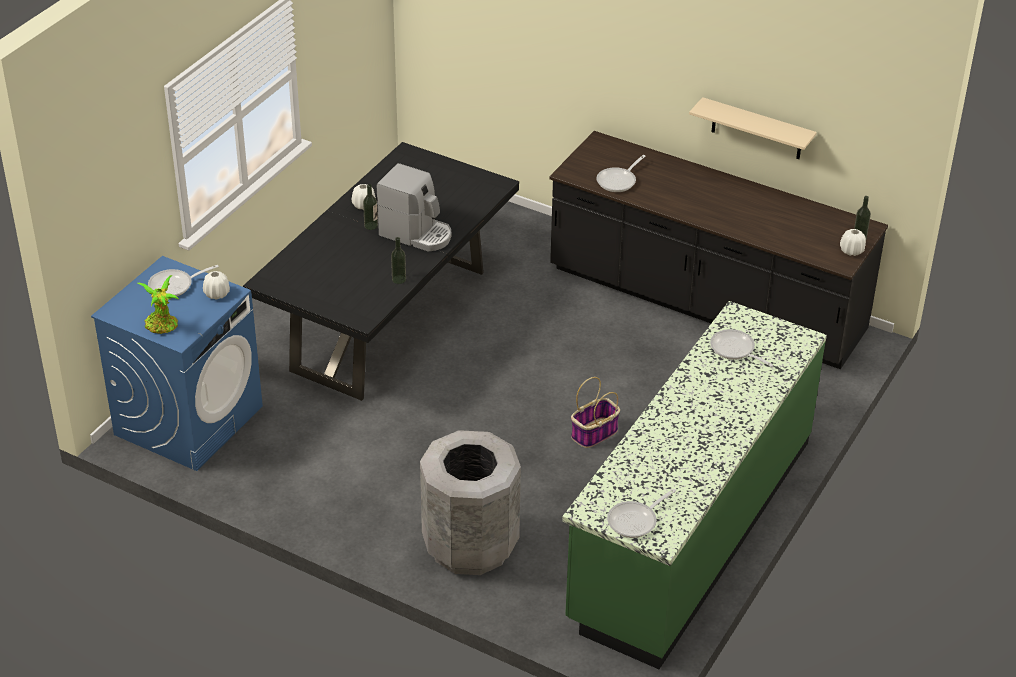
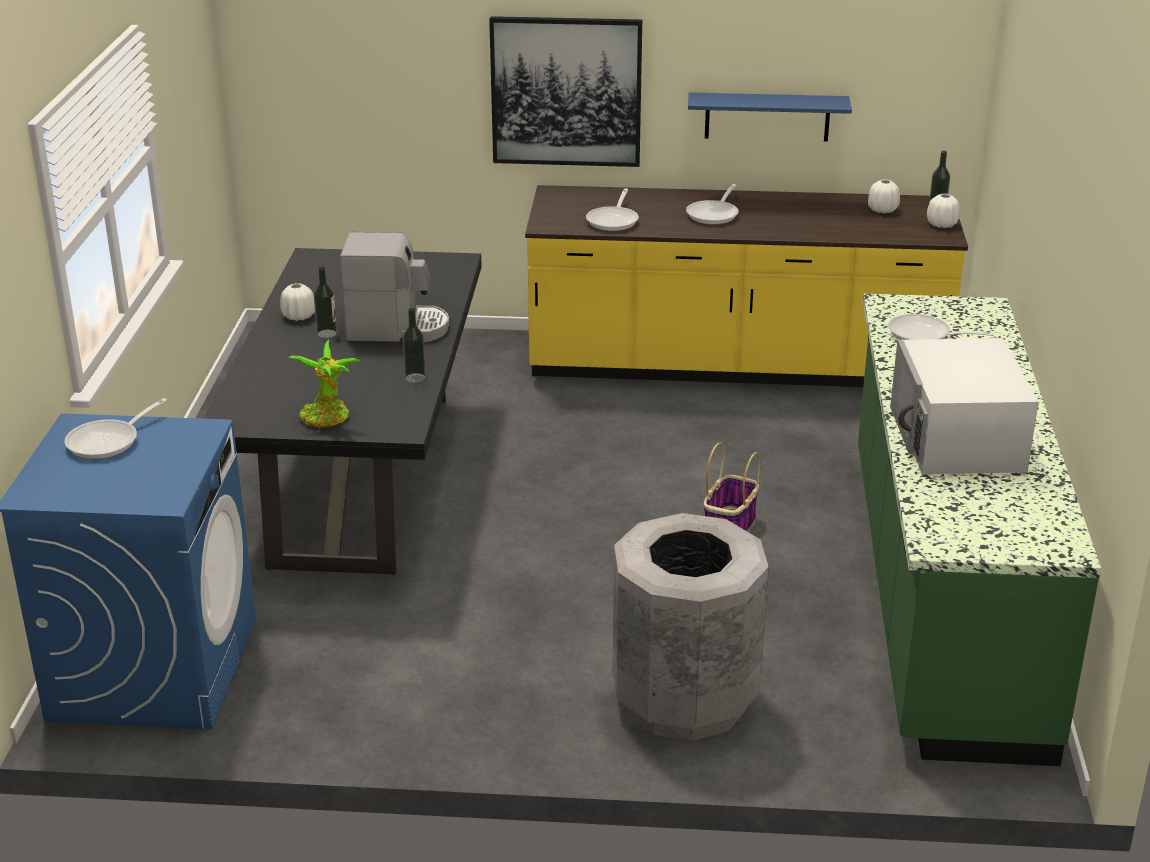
camera: 25 degrees left, 10 degrees down
potted plant [138,275,179,334] -> potted plant moved to [288,340,361,428]
white vase [203,271,230,300] -> white vase moved to [868,180,900,214]
black counter [549,131,888,369] -> yellow counter [525,185,968,387]
frying pan [607,488,676,538] -> frying pan moved to [686,184,739,225]
beige shelf [689,97,817,159] -> blue shelf [688,92,852,141]
none -> picture [489,16,642,167]
none -> white microwave [890,338,1038,474]

